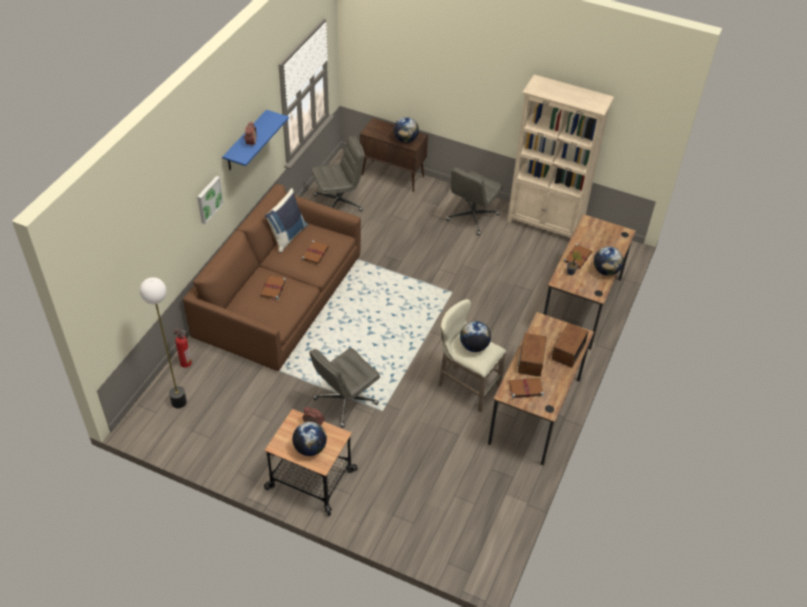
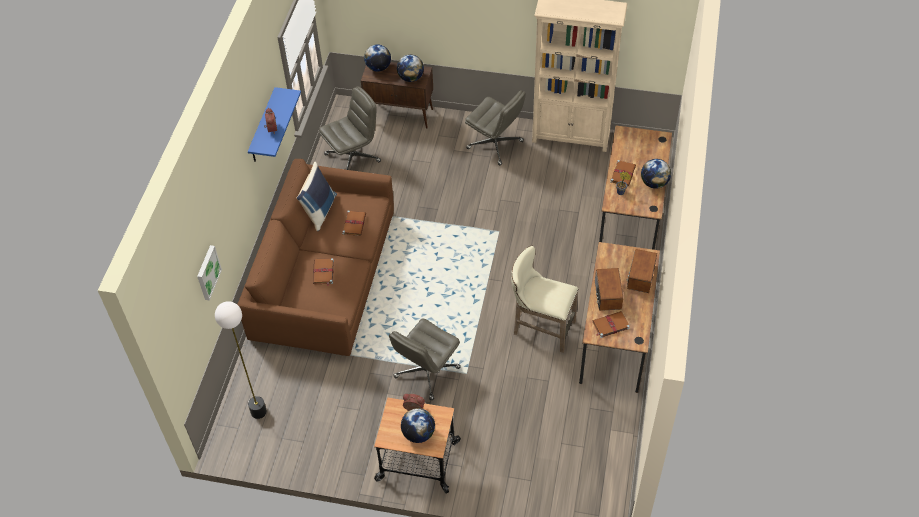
camera: 10 degrees left, 5 degrees up
fire extinguisher [175,328,192,368] -> none
picture [197,176,224,224] -> picture moved to [197,245,222,300]
grey office chair [446,168,503,235] -> grey office chair turned 75 degrees counterclockwise [465,90,526,165]
globe [460,321,491,352] -> globe moved to [364,44,391,72]

